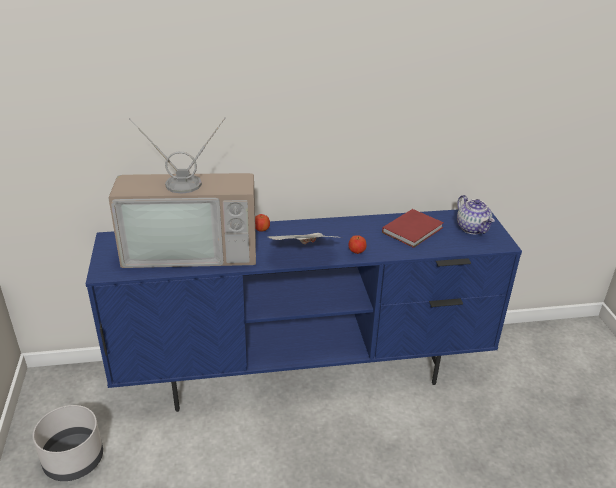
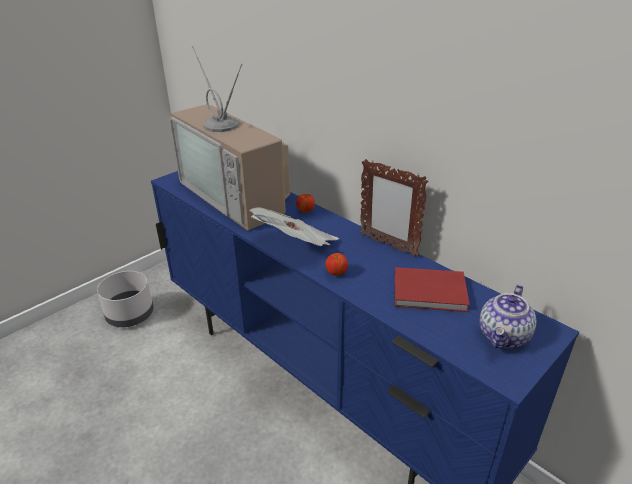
camera: 55 degrees right, 0 degrees up
none -> picture frame [360,159,429,257]

